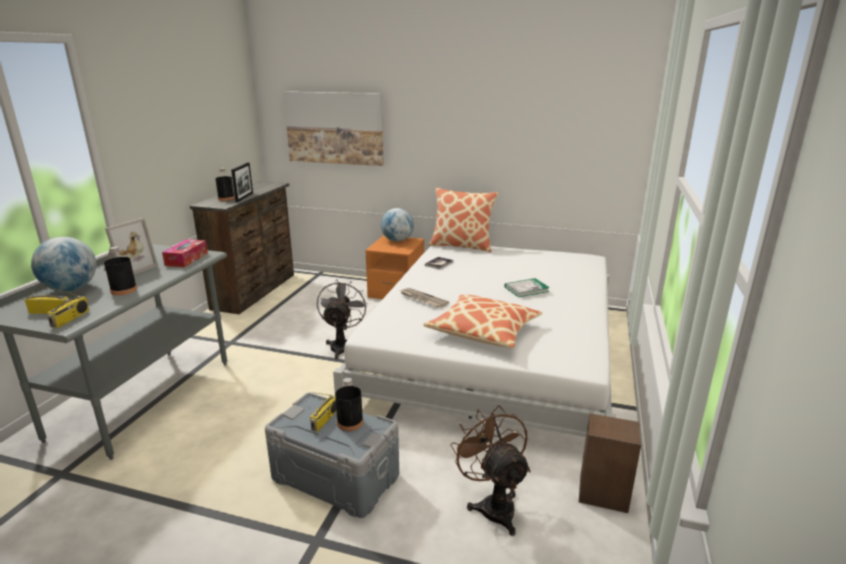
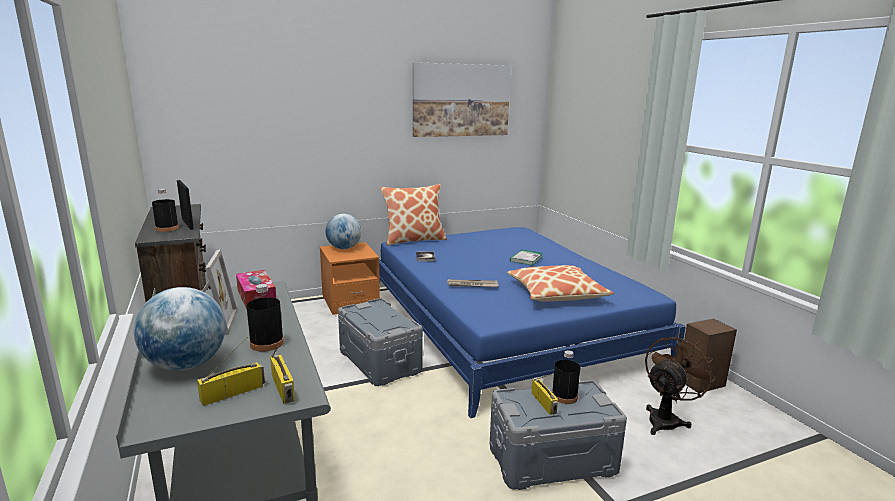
camera: 40 degrees left, 5 degrees down
picture [283,91,383,166] -> picture moved to [413,62,511,137]
grey fan [317,279,368,359] -> grey storage box [338,298,423,386]
white bed [333,246,616,437] -> blue bed [379,227,686,418]
brown fan [450,406,531,536] -> brown fan turned 105 degrees clockwise [645,334,716,435]

